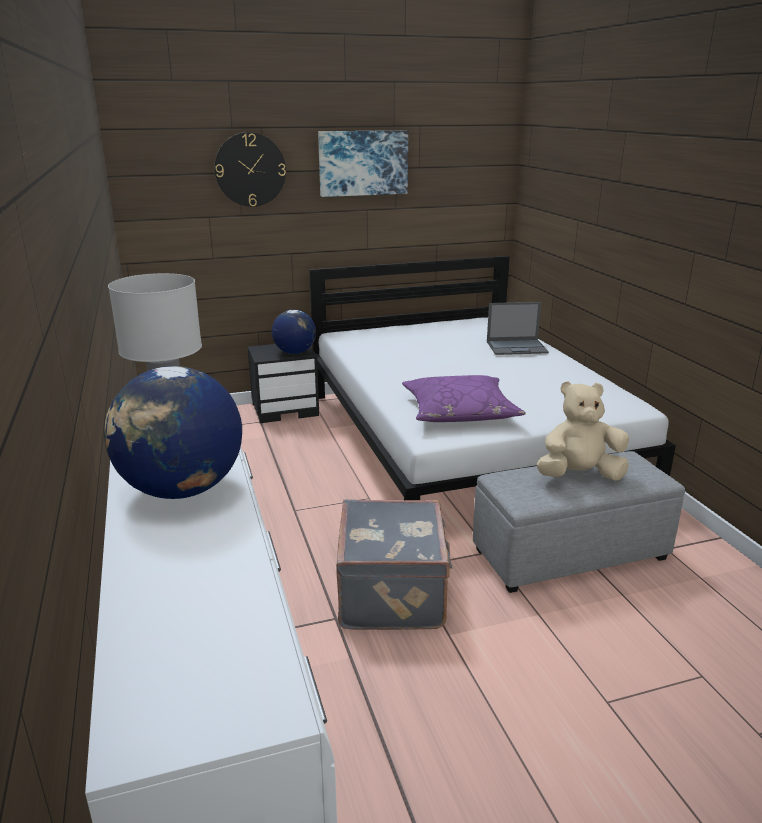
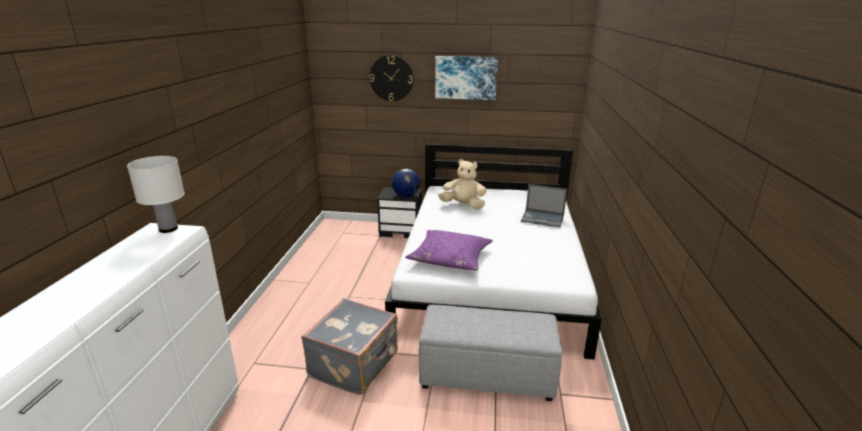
camera: 25 degrees right, 0 degrees up
globe [104,366,242,499] -> none
beige plush toy [537,381,629,481] -> beige plush toy moved to [438,159,486,210]

